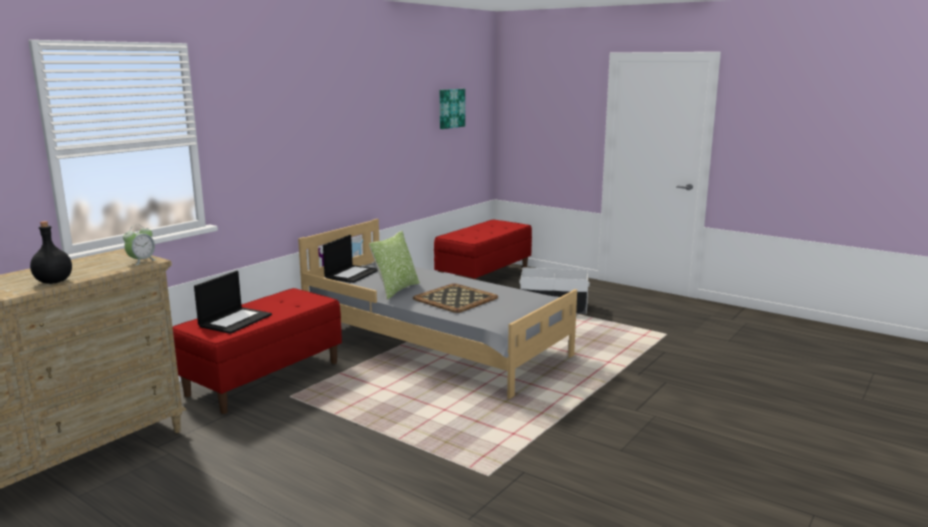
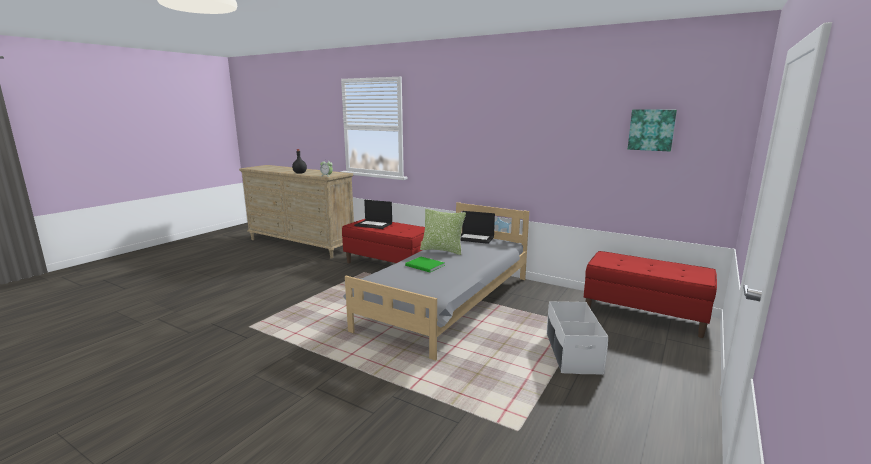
camera: 85 degrees right, 0 degrees up
tray [413,283,498,313] -> green book [405,257,445,273]

